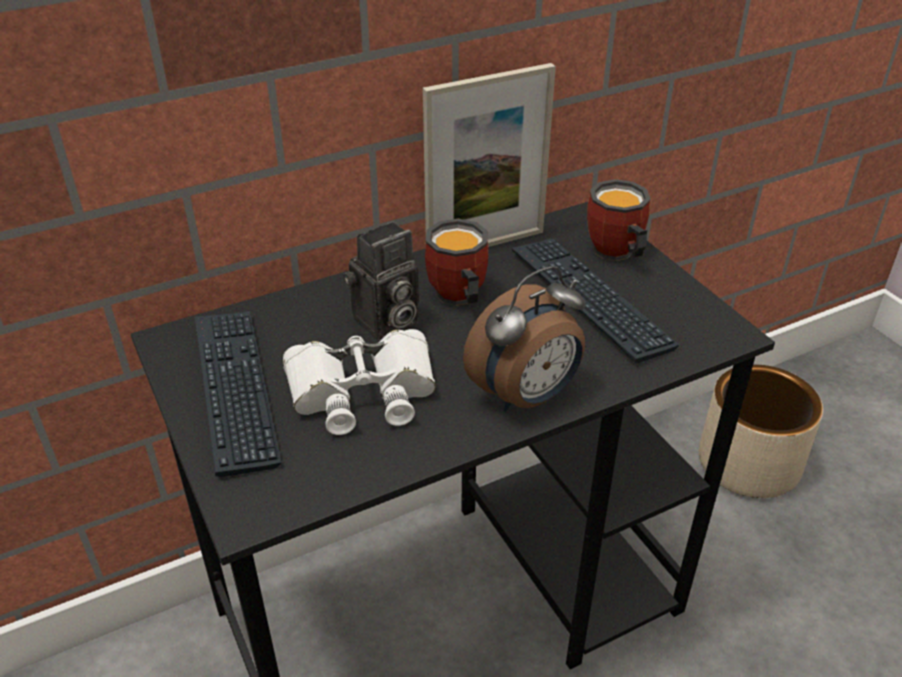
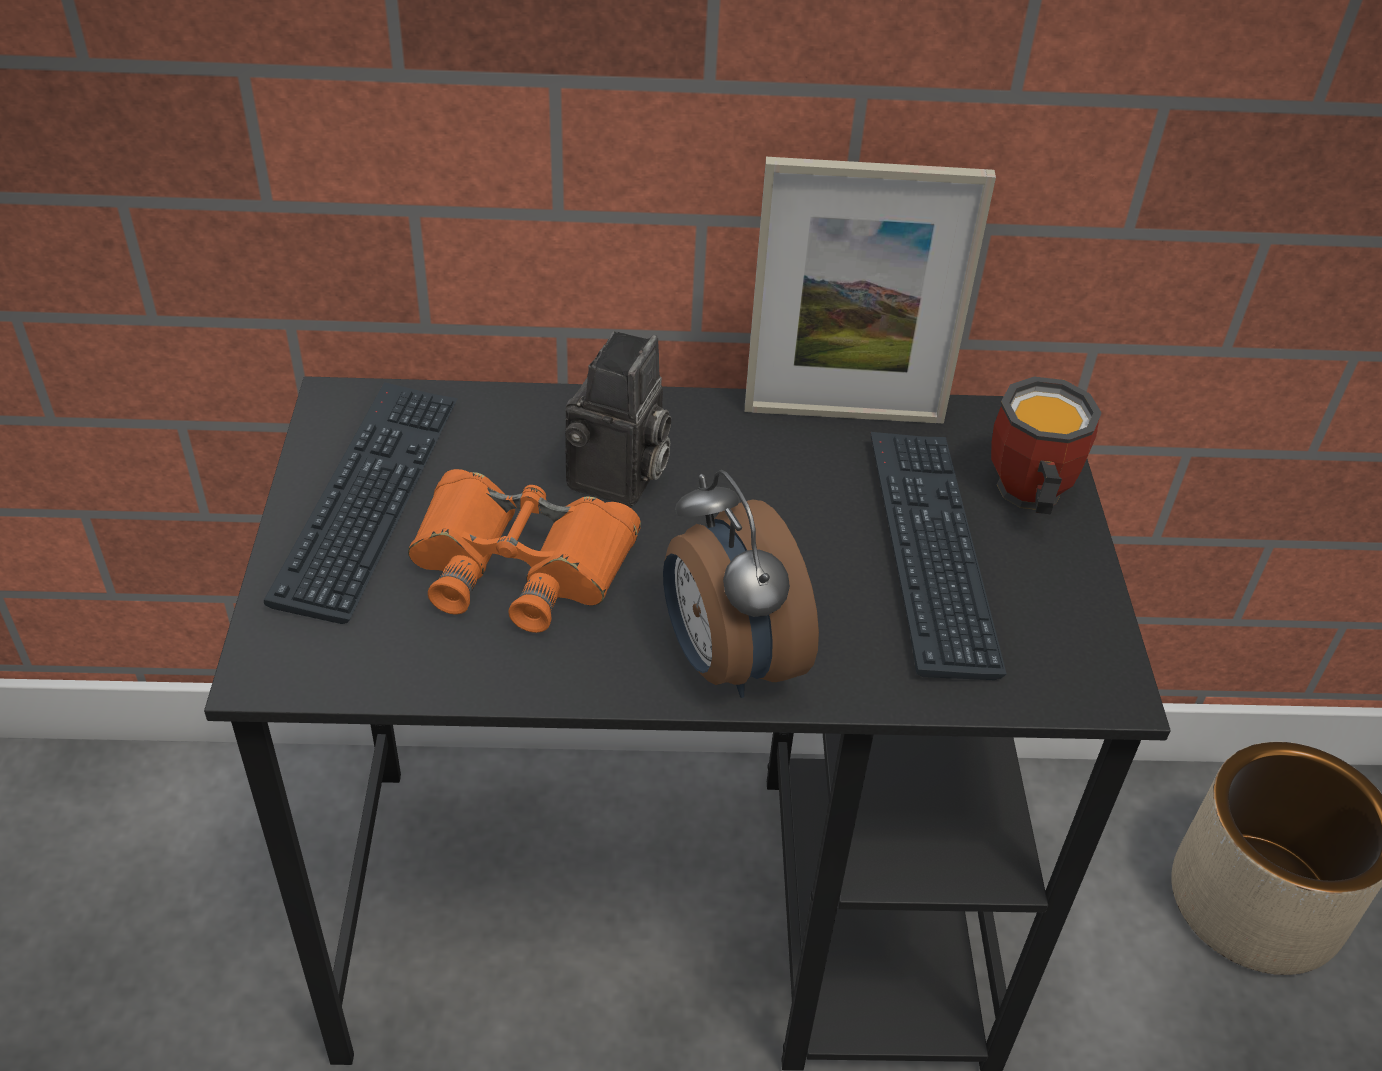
camera: 25 degrees right, 5 degrees up
white binoculars [283,329,436,435] -> orange binoculars [408,469,641,633]
camera [343,221,419,340] -> camera turned 60 degrees counterclockwise [565,331,671,506]
mug [425,219,488,306] -> none
alarm clock [463,266,585,412] -> alarm clock turned 75 degrees clockwise [663,470,819,698]

